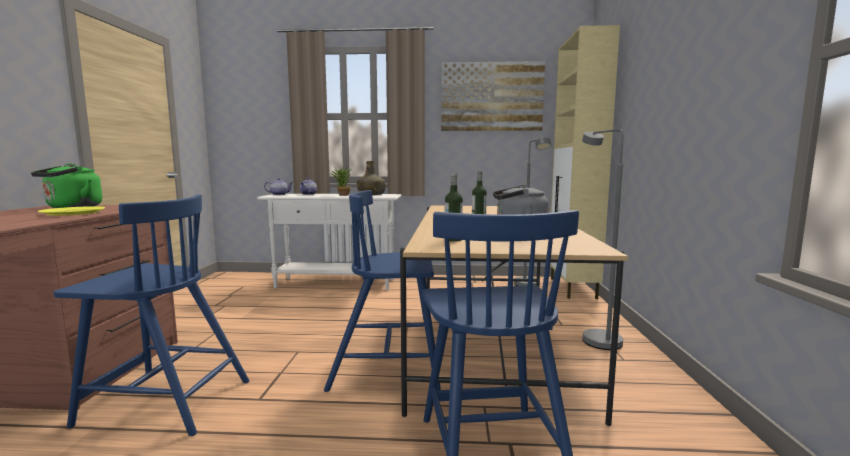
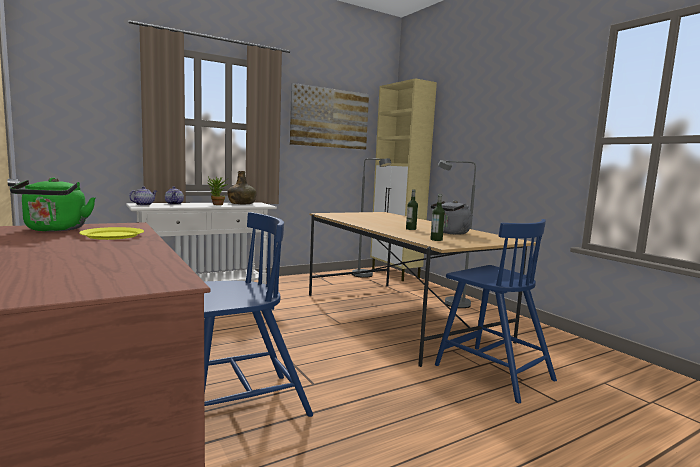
camera: 35 degrees left, 0 degrees up
blue chair [324,190,441,392] -> none

